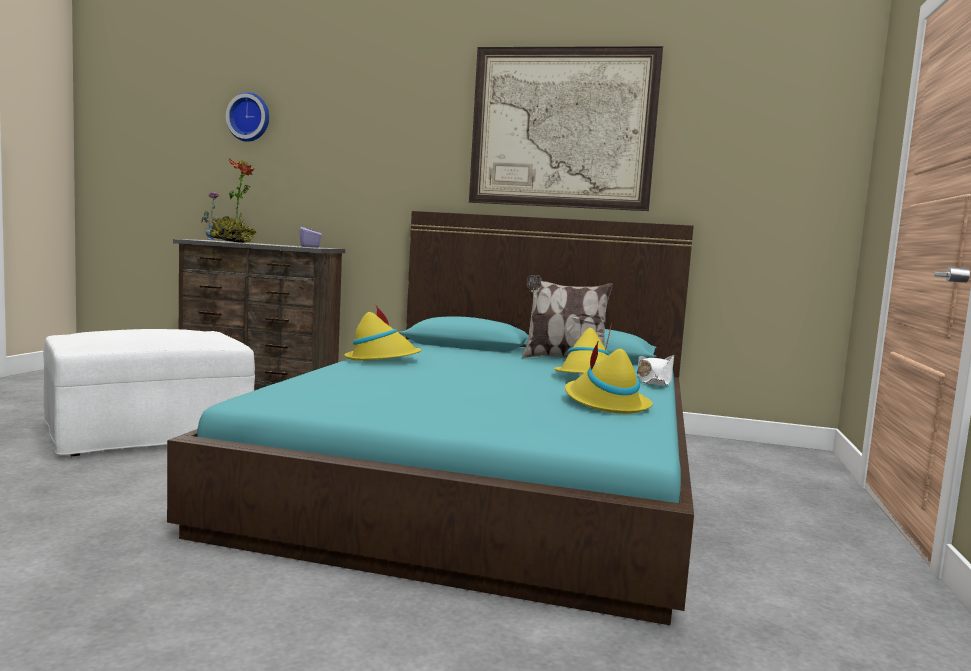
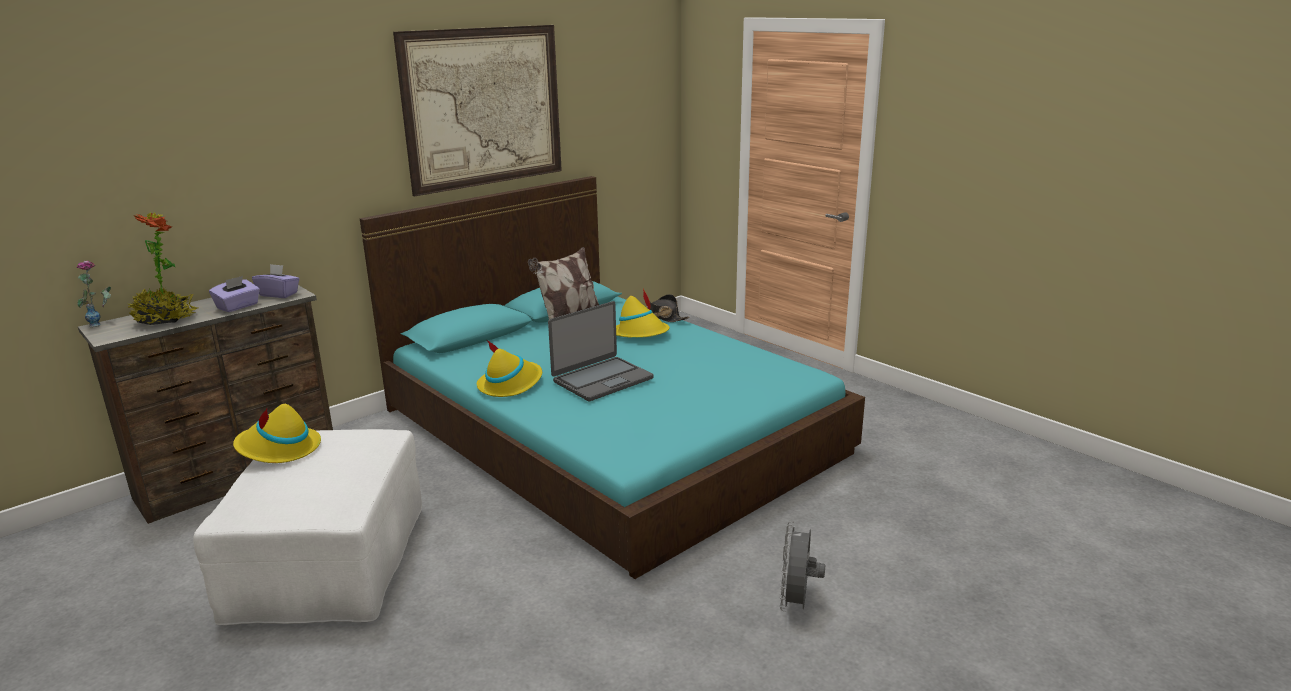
camera: 55 degrees left, 15 degrees up
wall clock [226,92,269,142] -> none
yellow hat [565,342,653,414] -> yellow hat moved to [233,404,321,463]
white hat [637,355,674,386] -> black hat [645,294,690,322]
none -> purple tissue box [209,276,260,312]
none -> laptop [548,301,654,401]
none -> grey fan [779,521,825,611]

